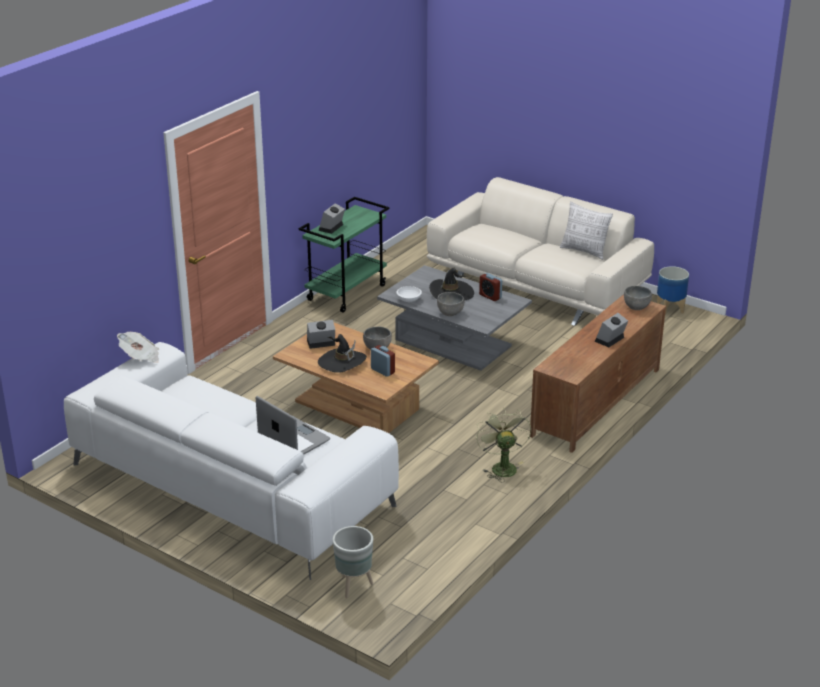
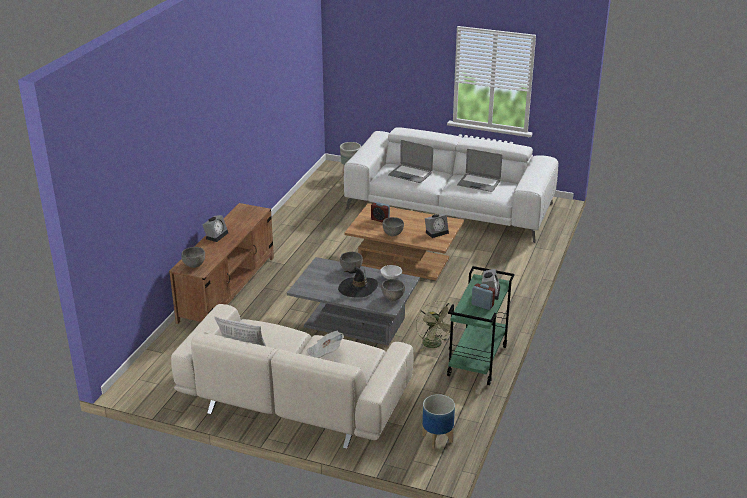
camera: 165 degrees right, 0 degrees up
newspaper [117,332,159,363] -> newspaper moved to [307,331,344,358]
black hat [318,334,367,373] -> none
green fan [476,408,531,482] -> green fan moved to [416,301,458,351]
alarm clock [479,273,502,301] -> alarm clock moved to [472,283,495,310]
planter [657,266,689,315] -> planter moved to [422,394,455,449]
none -> grey bowl [381,279,405,301]
none -> laptop [457,149,502,192]

